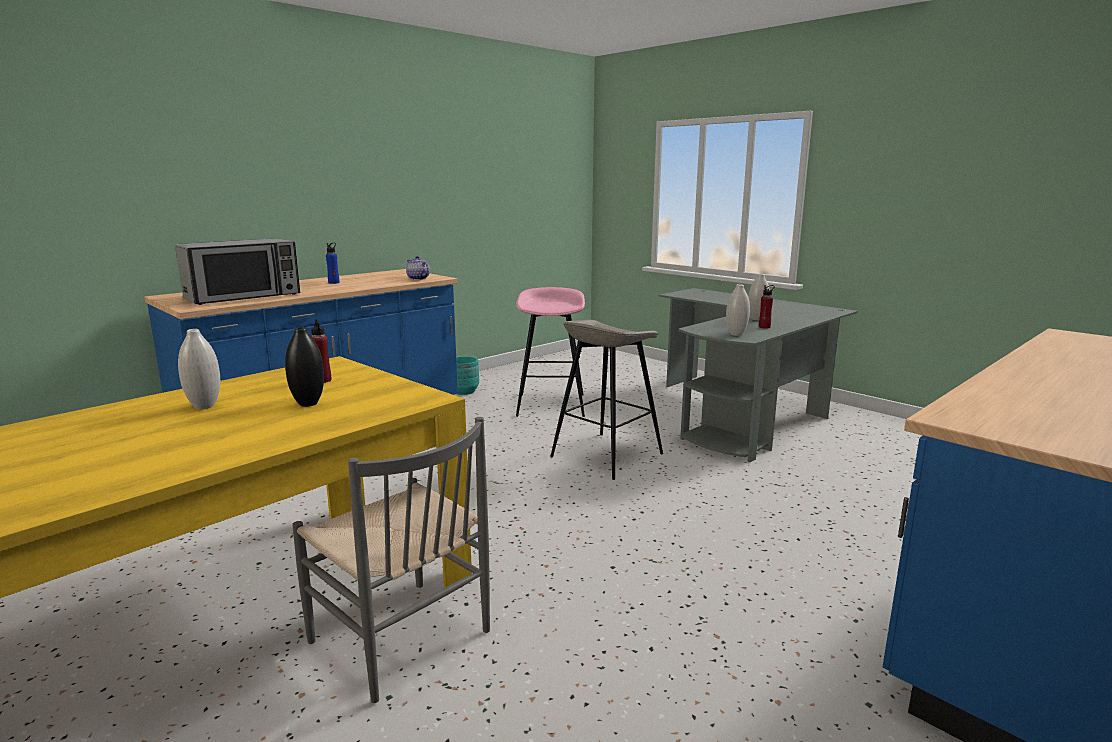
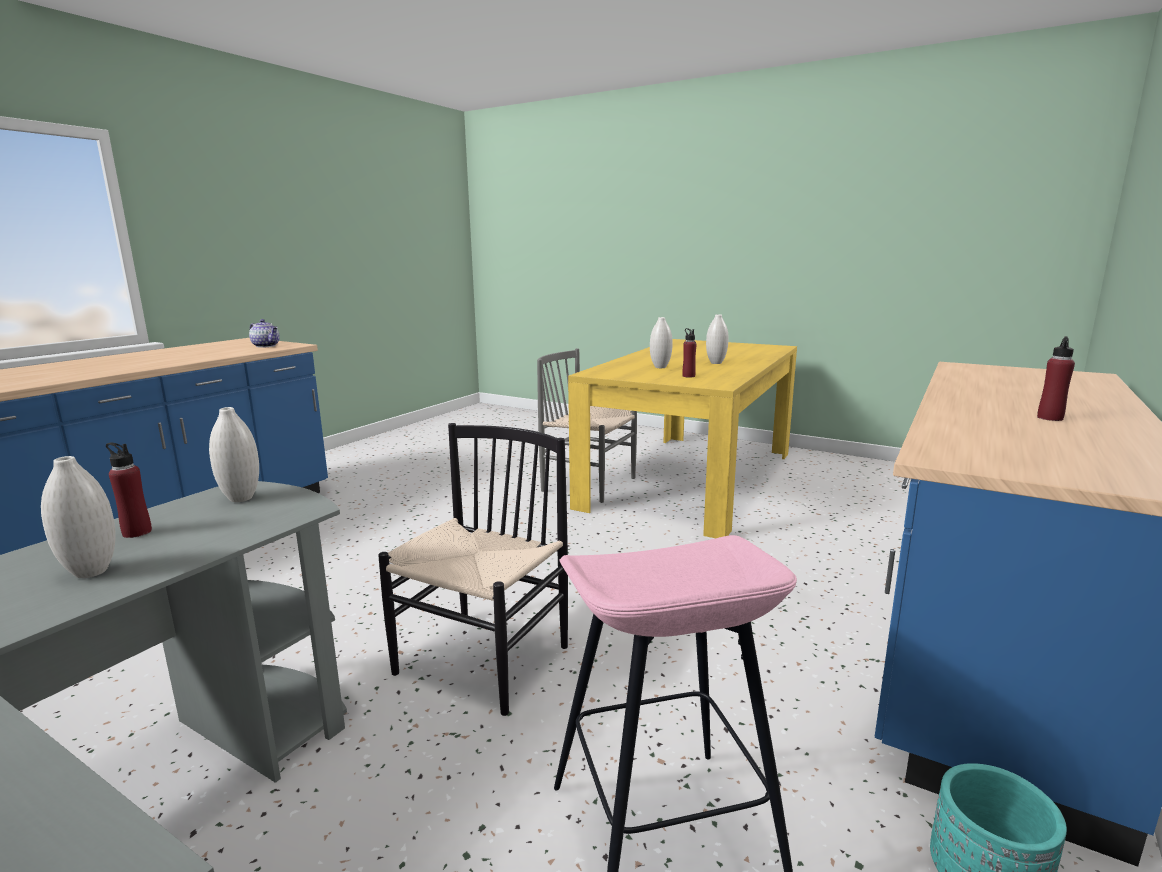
camera: 165 degrees right, 0 degrees up
microwave [175,238,300,305] -> none
black vase [285,327,324,407] -> white vase [650,317,673,368]
blue bottle [326,243,339,284] -> red bottle [1037,336,1075,421]
teapot [406,256,430,280] -> teapot moved to [249,319,280,348]
grey stool [550,320,663,480] -> black chair [378,423,568,716]

